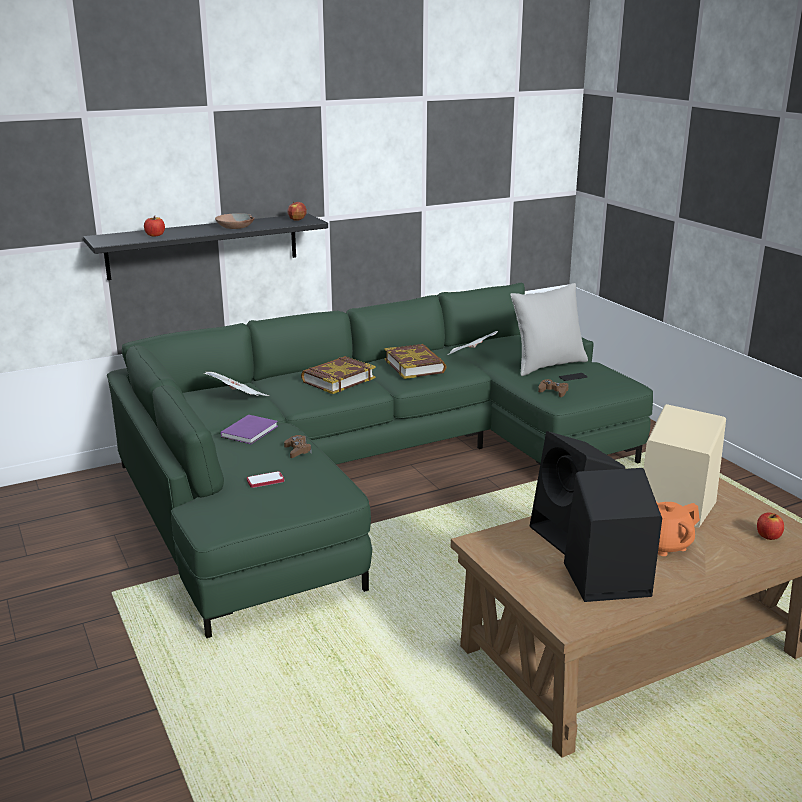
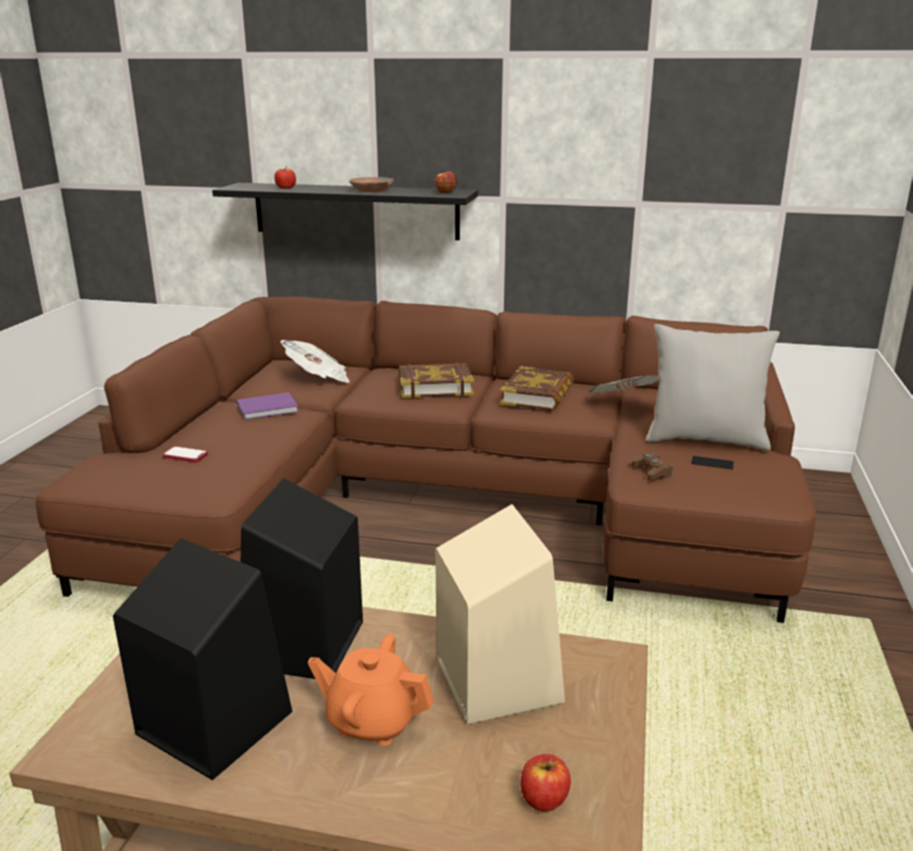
camera: 40 degrees right, 0 degrees up
green sofa [107,283,653,638] -> brown sofa [35,296,816,623]
brown game controller [284,435,312,458] -> none

